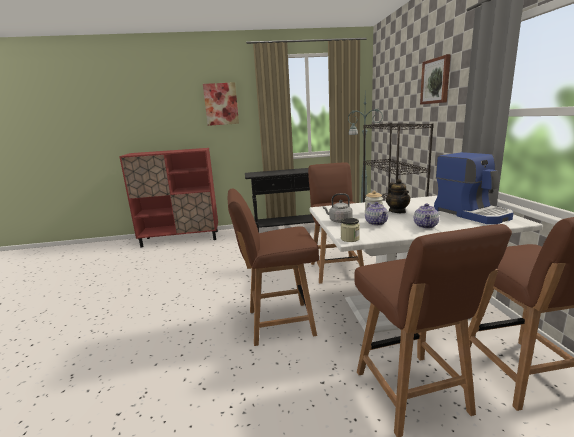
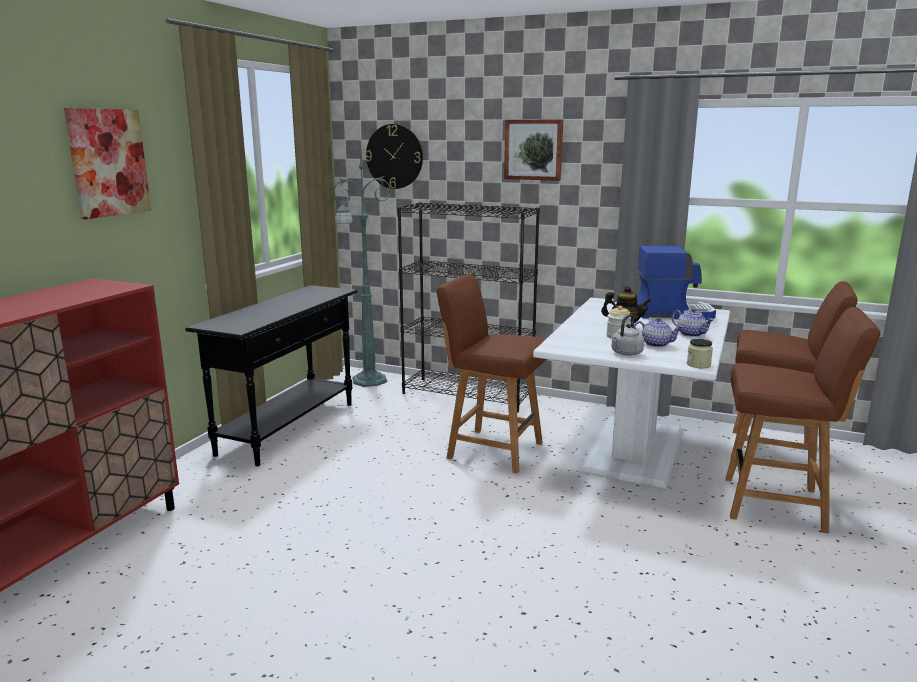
camera: 60 degrees left, 0 degrees up
brown chair [228,188,319,346] -> none
none -> wall clock [365,124,423,189]

